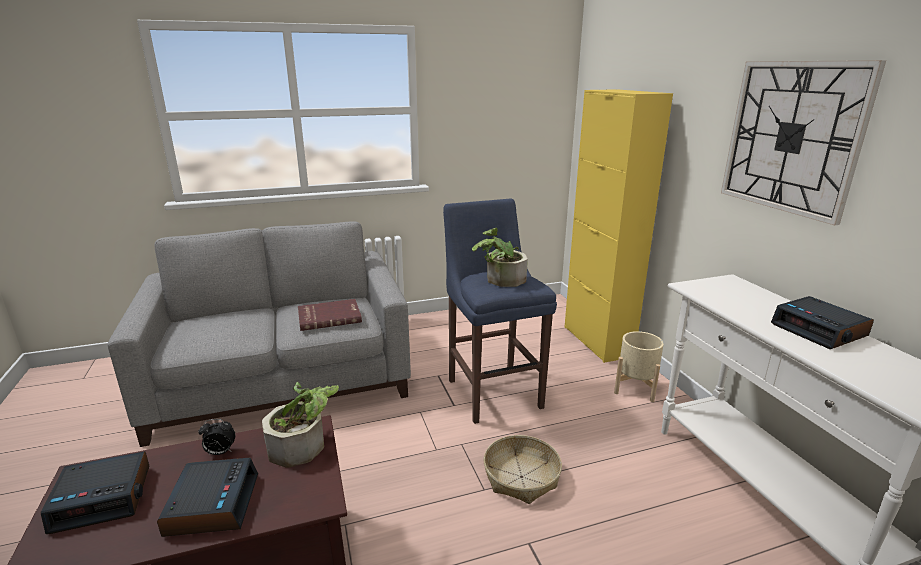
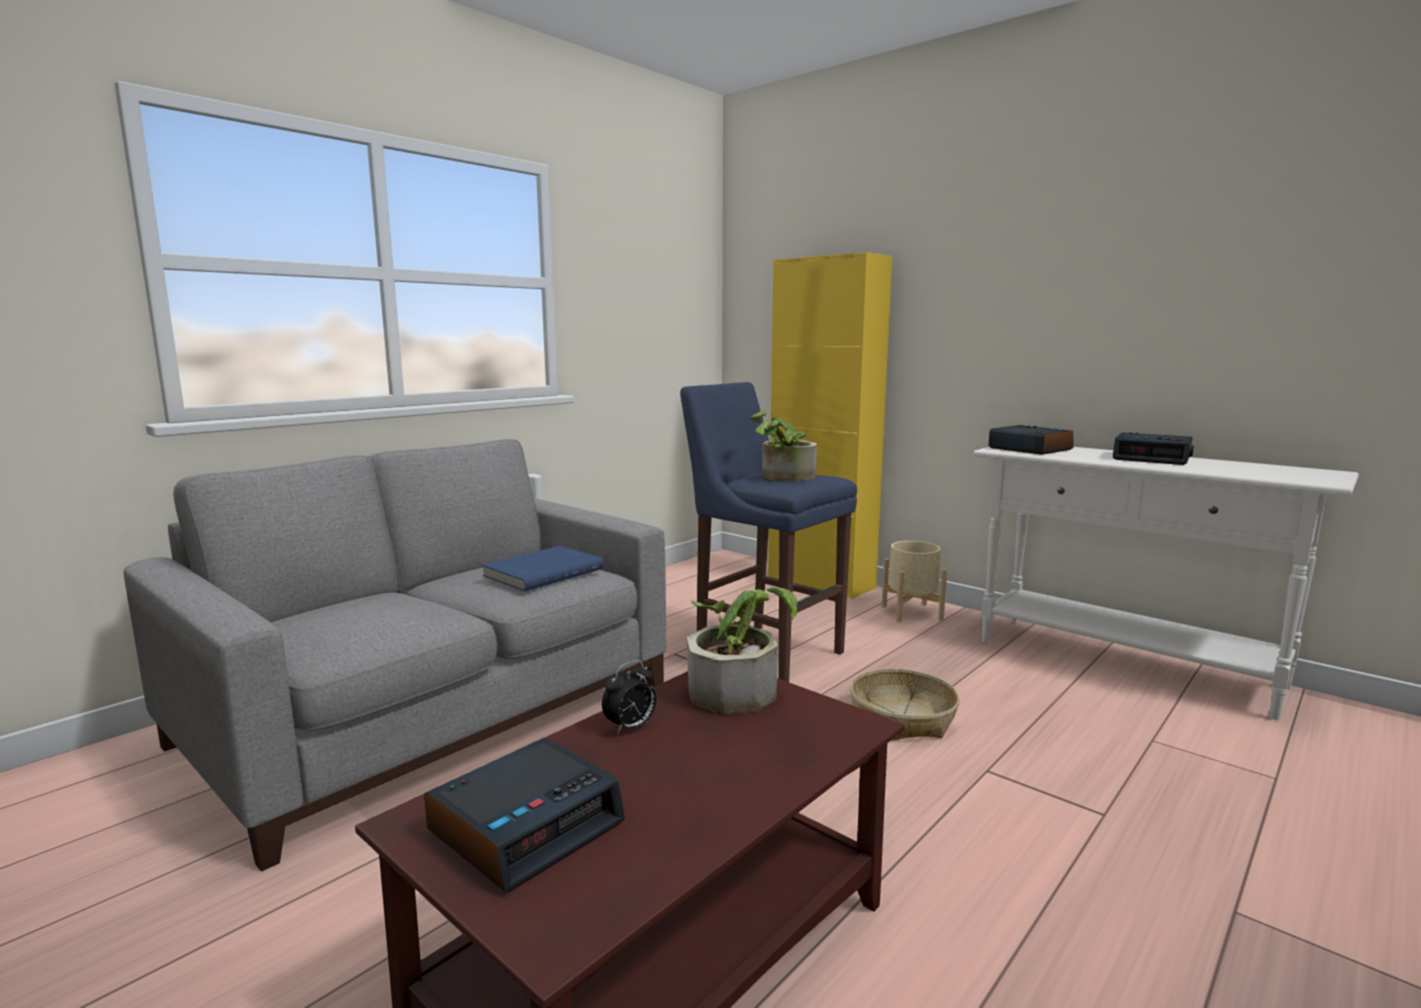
camera: 30 degrees left, 10 degrees down
alarm clock [157,458,258,537] -> alarm clock moved to [989,425,1073,455]
red book [298,299,362,331] -> blue book [482,546,604,592]
wall clock [721,60,886,225] -> none

